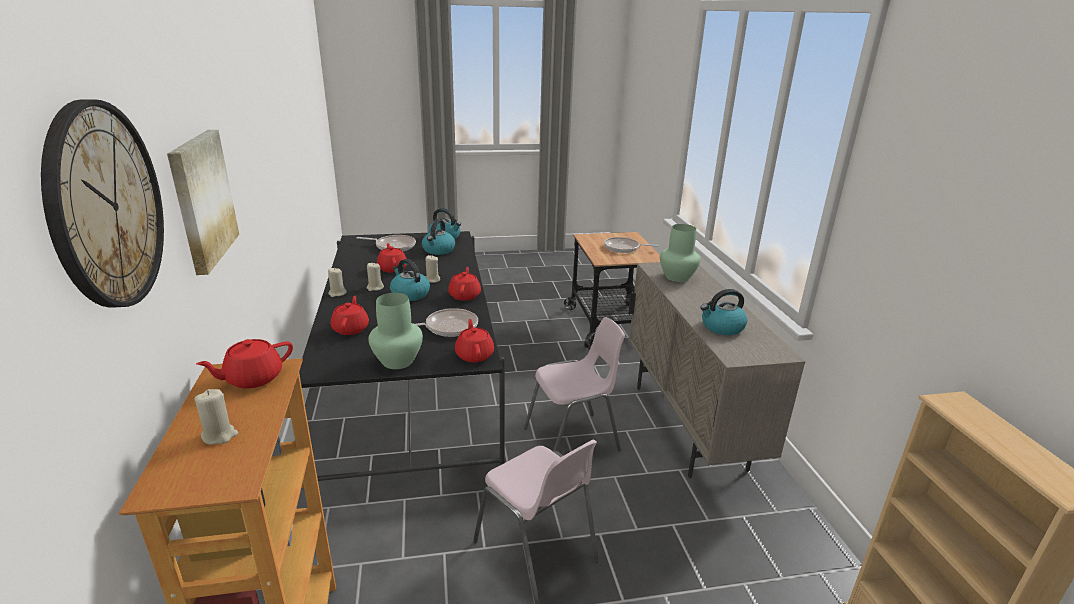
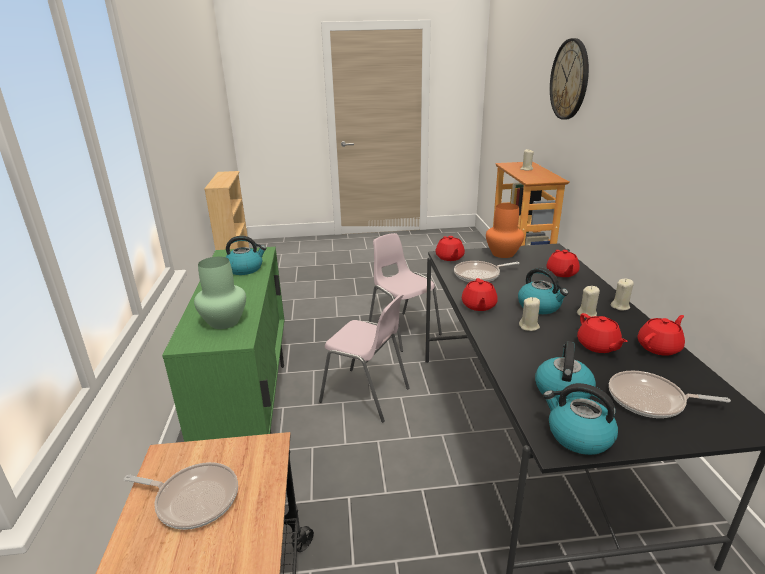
camera: 175 degrees left, 0 degrees up
picture [167,130,239,275] -> none
red teapot [196,339,293,389] -> red teapot moved to [638,315,685,356]
green vase [368,293,423,369] -> orange vase [486,203,524,258]
pink chair [524,317,625,452] -> pink chair turned 135 degrees counterclockwise [319,294,410,422]
beige cabinet [628,262,805,478] -> green cabinet [162,247,284,442]

